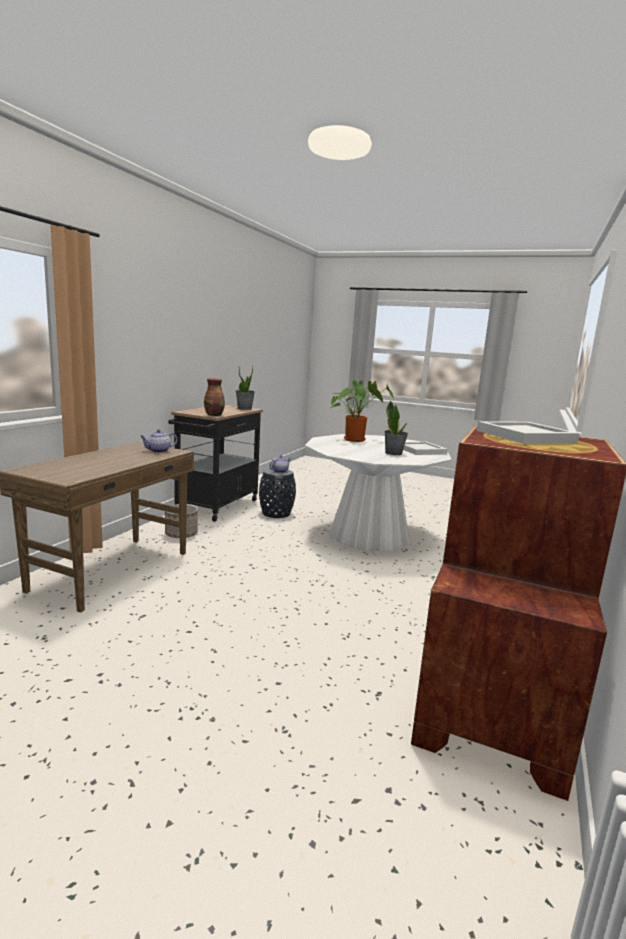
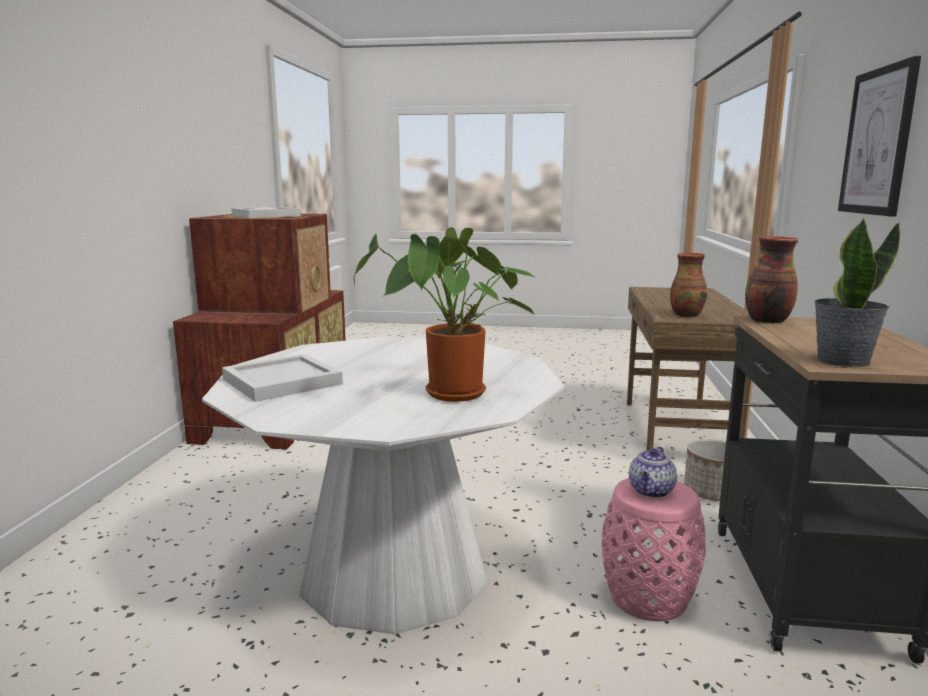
camera: 165 degrees right, 0 degrees up
teapot [140,429,177,453] -> vase [670,253,707,317]
black stool [259,469,296,518] -> pink stool [602,478,706,621]
potted plant [384,400,408,455] -> none
none -> picture [838,56,921,216]

